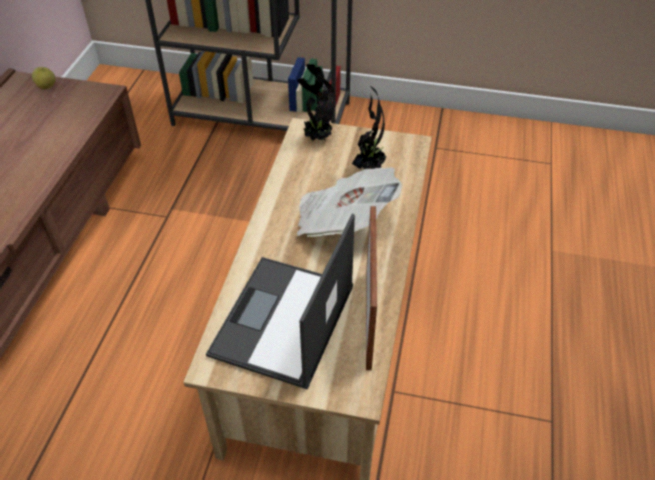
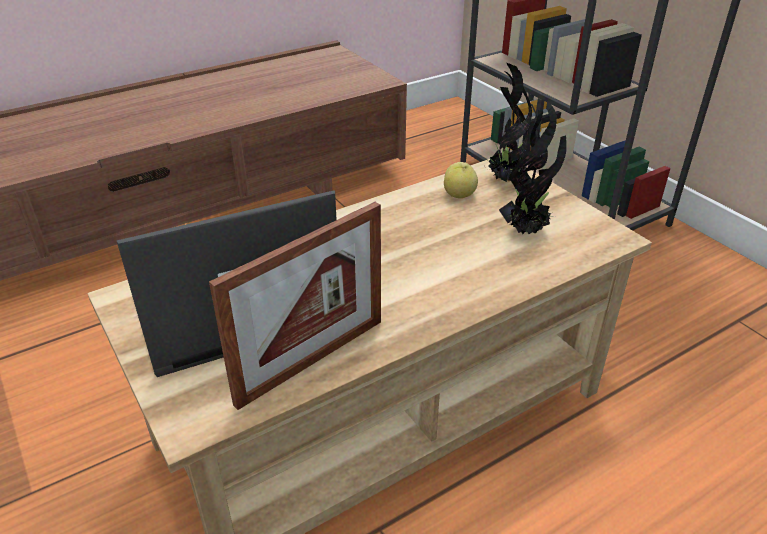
camera: 45 degrees right, 10 degrees down
apple [32,67,56,89] -> apple moved to [444,162,478,198]
newspaper [297,167,402,237] -> none

